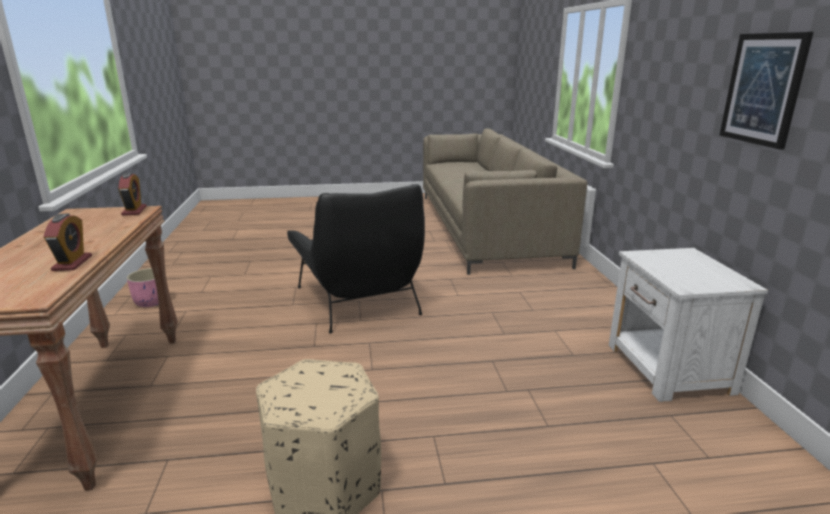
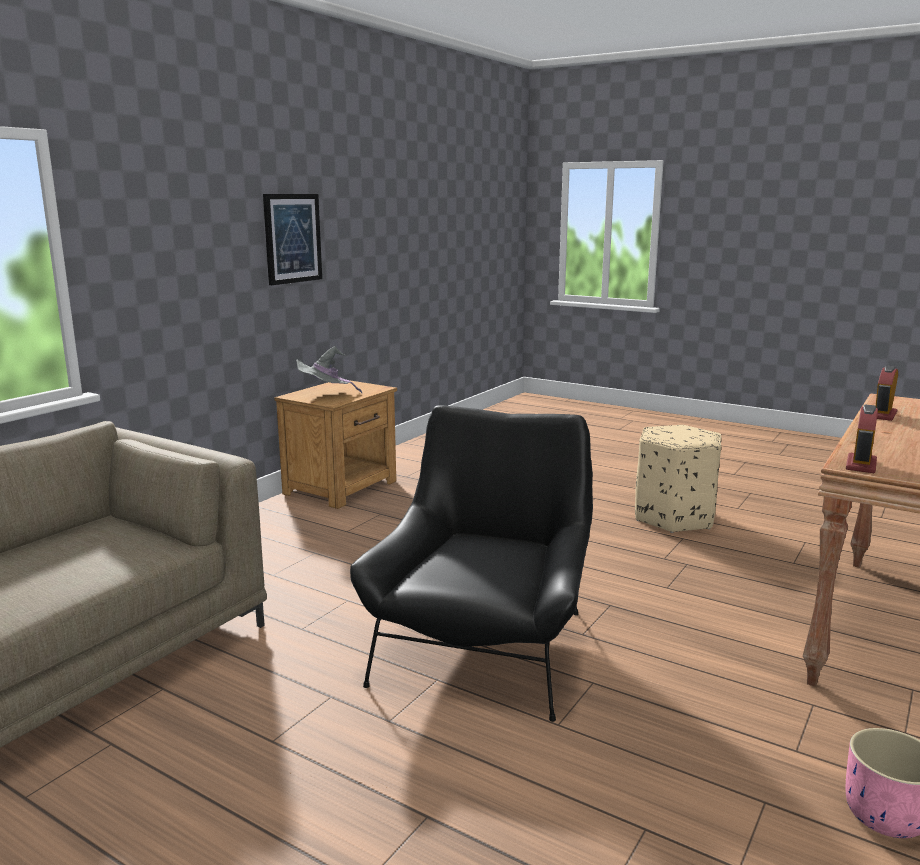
camera: 140 degrees left, 5 degrees down
white nightstand [609,248,768,402] -> brown nightstand [274,380,397,509]
none -> grey hat [296,346,362,393]

